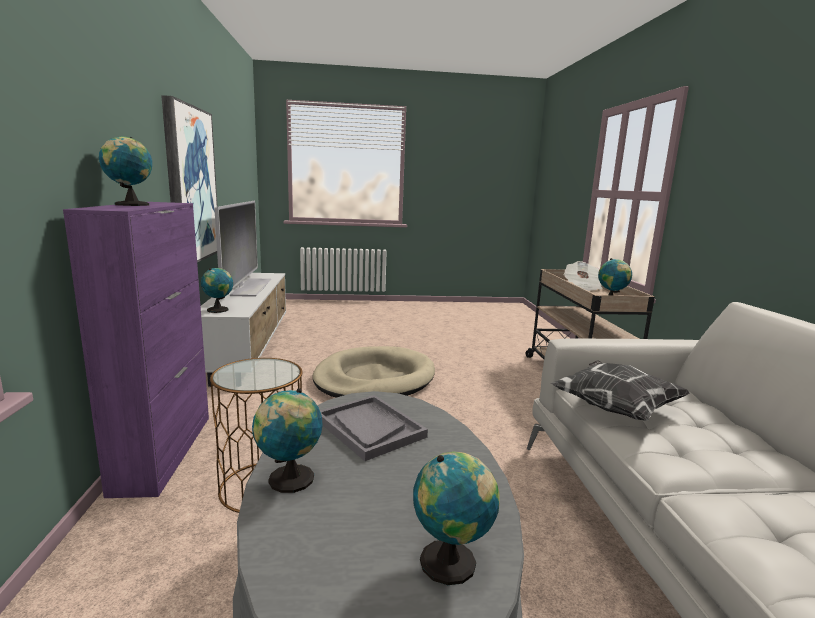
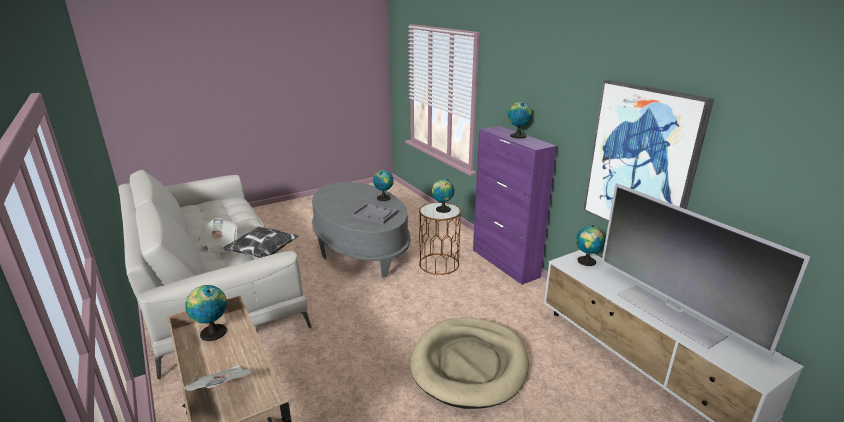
camera: 155 degrees right, 10 degrees up
globe [413,452,500,585] -> globe moved to [432,179,454,213]
none -> newspaper [199,218,237,255]

